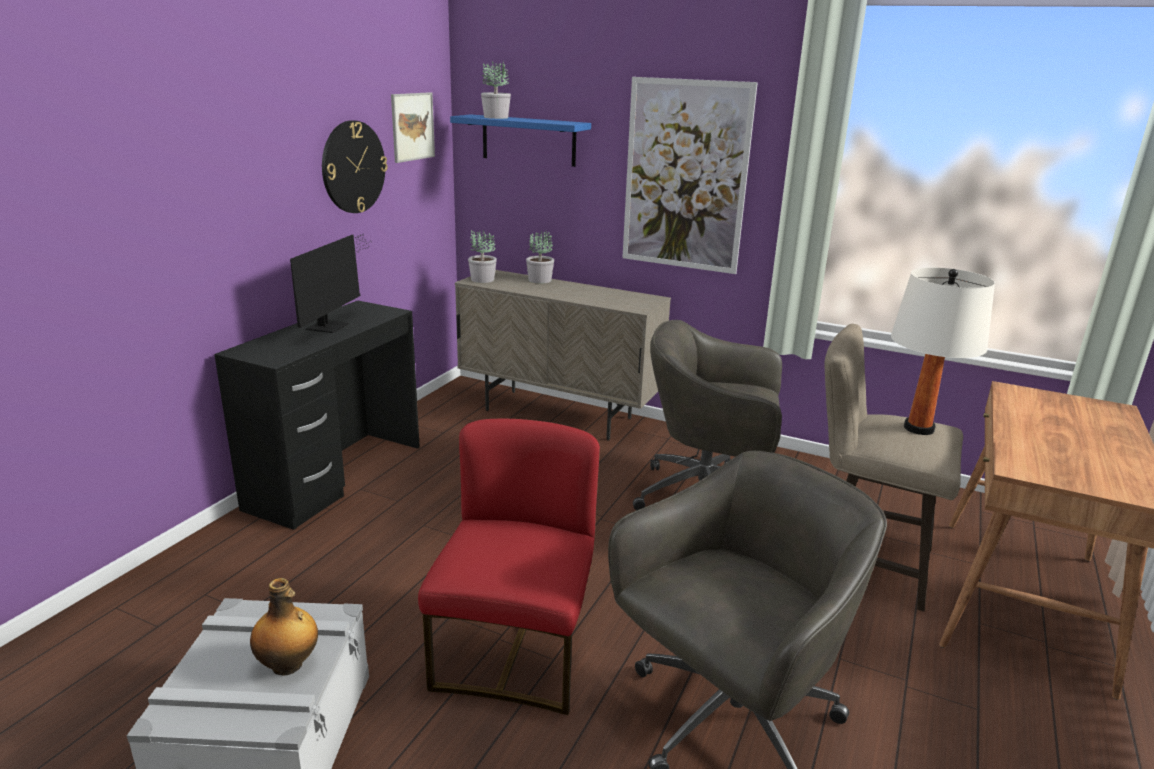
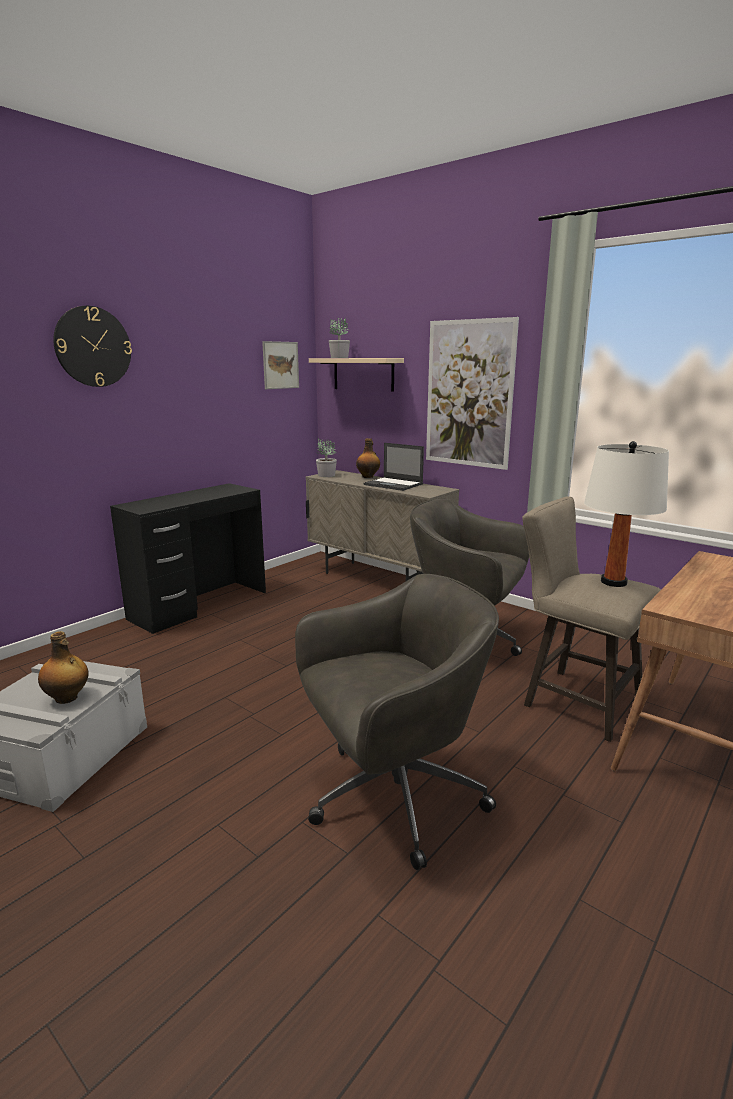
camera: 15 degrees right, 5 degrees down
monitor [290,234,370,333] -> none
wall clock [322,120,387,213] -> wall clock moved to [53,306,132,387]
red chair [418,419,600,715] -> none
blue shelf [450,114,591,167] -> beige shelf [309,358,404,392]
potted plant [526,231,554,283] -> bottle [356,438,380,478]
none -> laptop [364,443,424,491]

